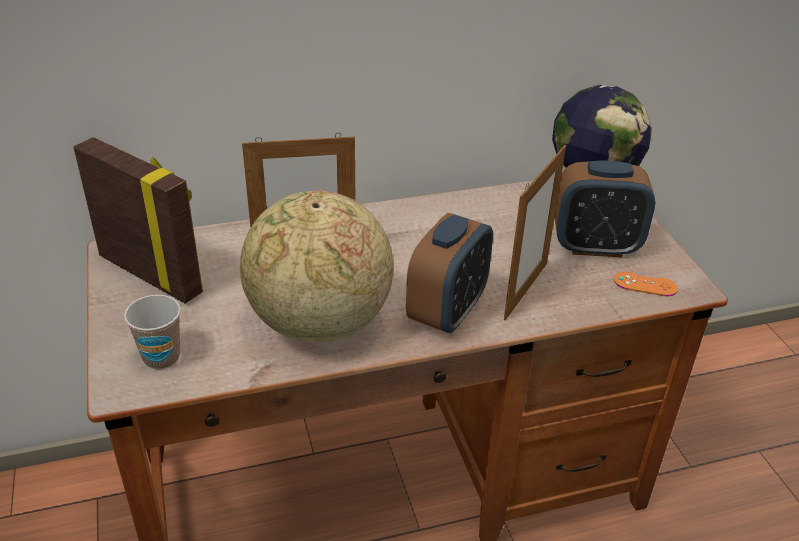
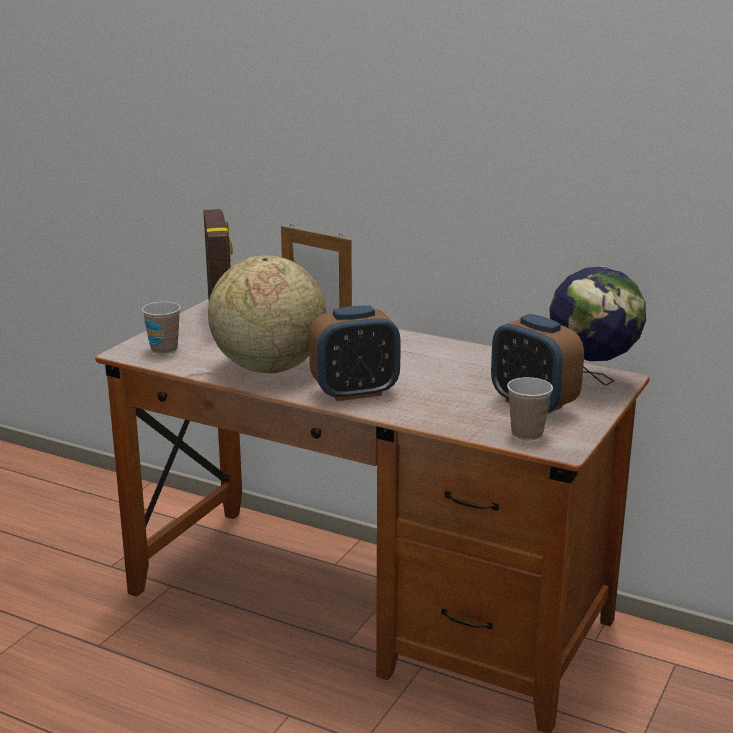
camera: 45 degrees right, 15 degrees down
picture frame [504,145,566,320] -> none
orange game controller [614,272,678,296] -> cup [507,377,553,440]

